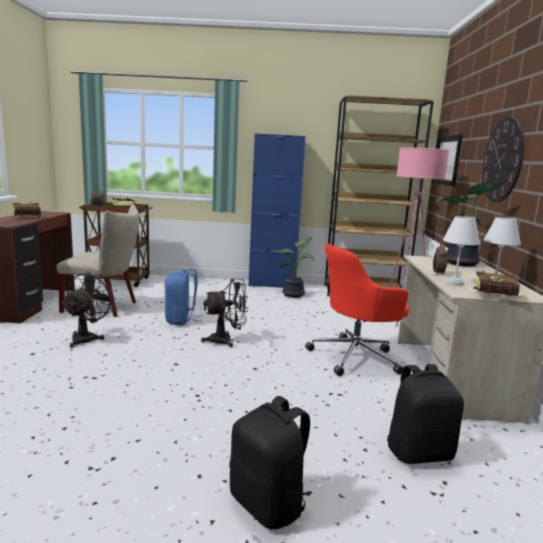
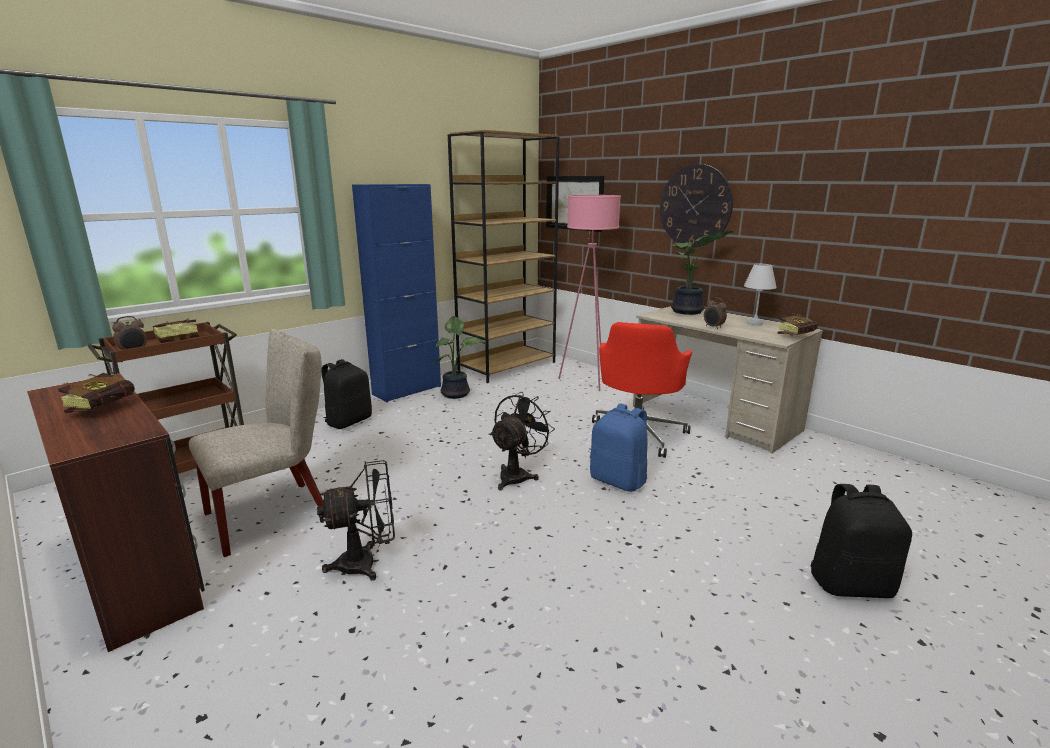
camera: 45 degrees left, 5 degrees up
black fan [62,272,116,348] -> black fan turned 105 degrees clockwise [317,460,395,581]
blue backpack [165,269,203,325] -> blue backpack moved to [590,403,647,492]
black backpack [387,364,464,464] -> black backpack moved to [321,359,372,429]
white table lamp [443,216,480,286] -> none

